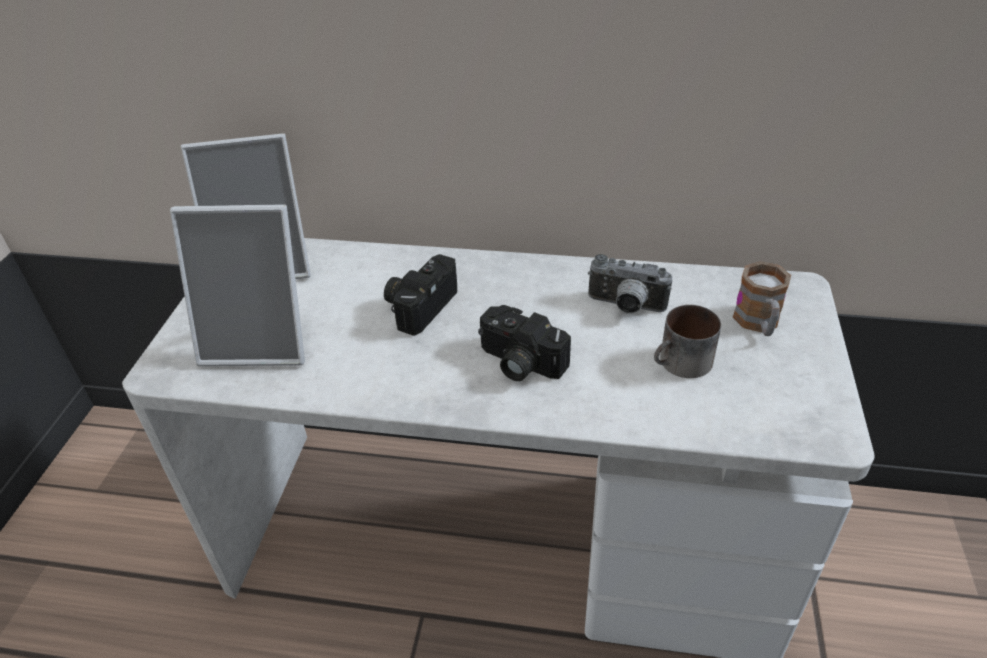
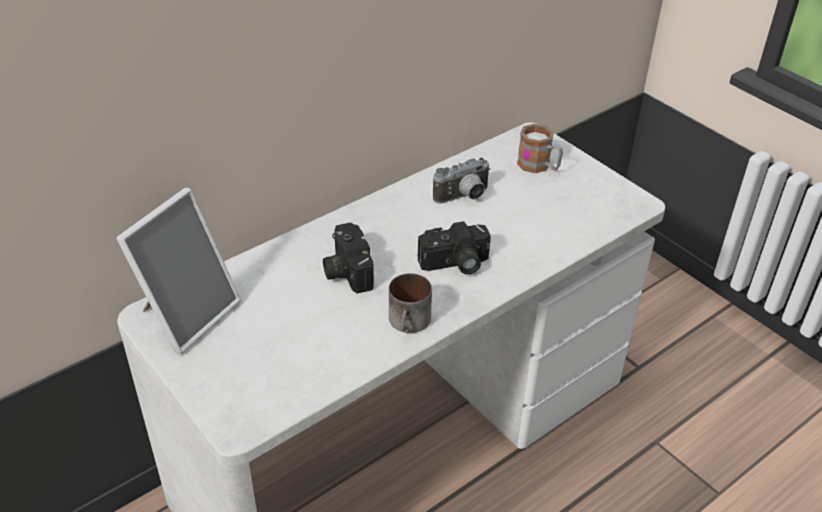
camera: 50 degrees left, 0 degrees up
picture frame [170,204,305,366] -> none
mug [654,305,721,378] -> mug moved to [389,273,432,333]

